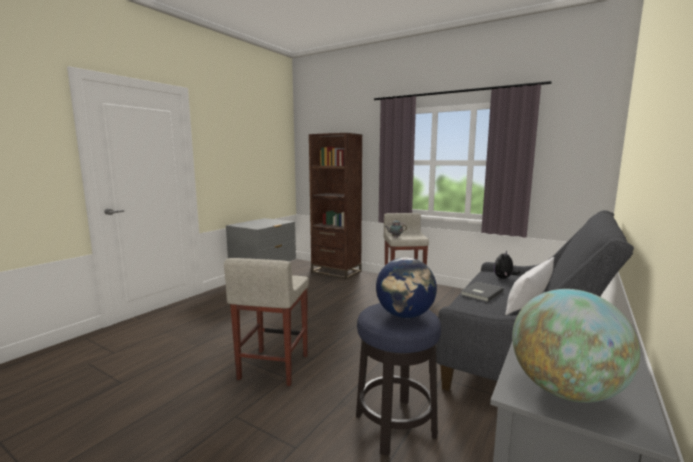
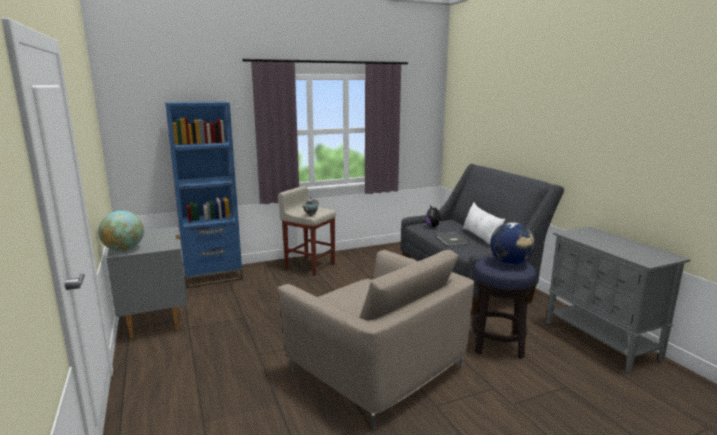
camera: 55 degrees left, 5 degrees up
beige stool [224,258,309,386] -> beige armchair [278,250,474,430]
brown bookcase [309,133,362,279] -> blue bookcase [165,101,243,288]
globe [512,289,640,403] -> globe moved to [98,211,144,251]

